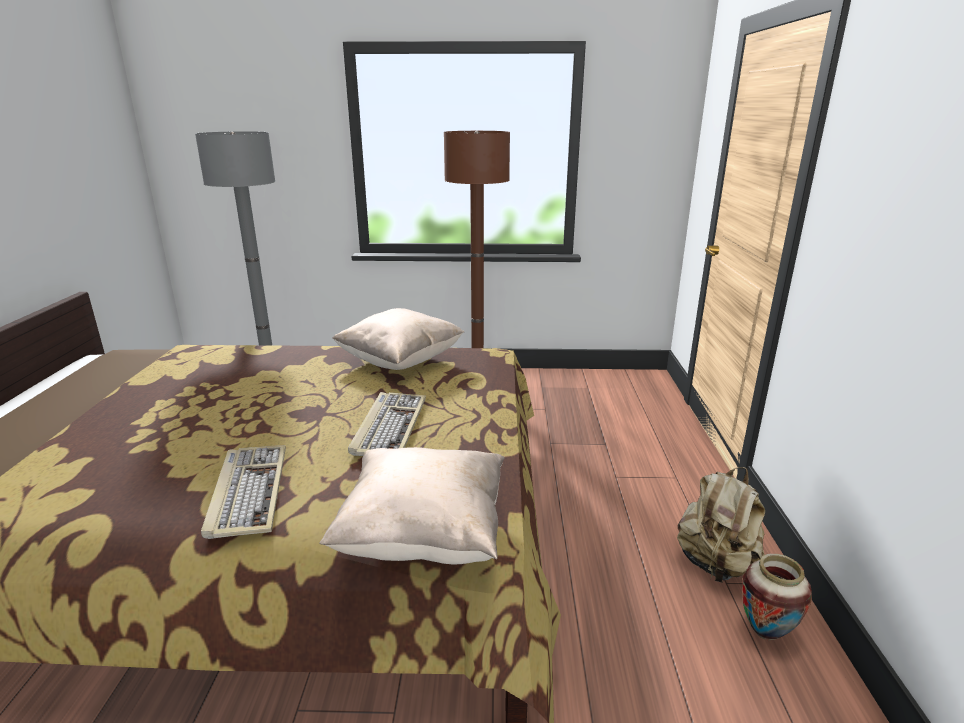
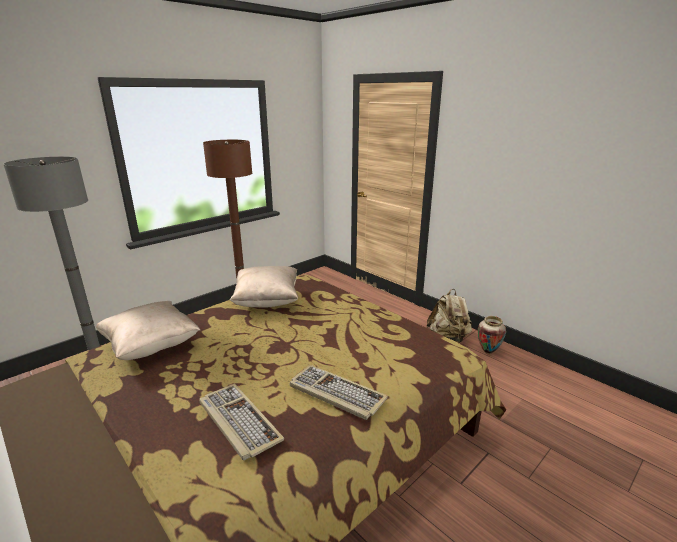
camera: 45 degrees left, 0 degrees up
beige pillow [319,447,505,565] -> beige pillow moved to [96,301,200,360]
keyboard [348,392,426,456] -> keyboard moved to [199,384,284,460]

